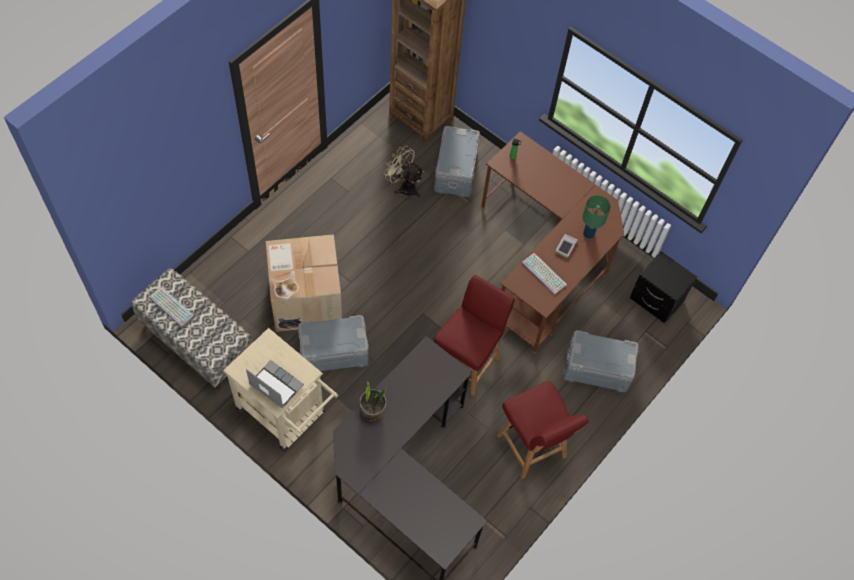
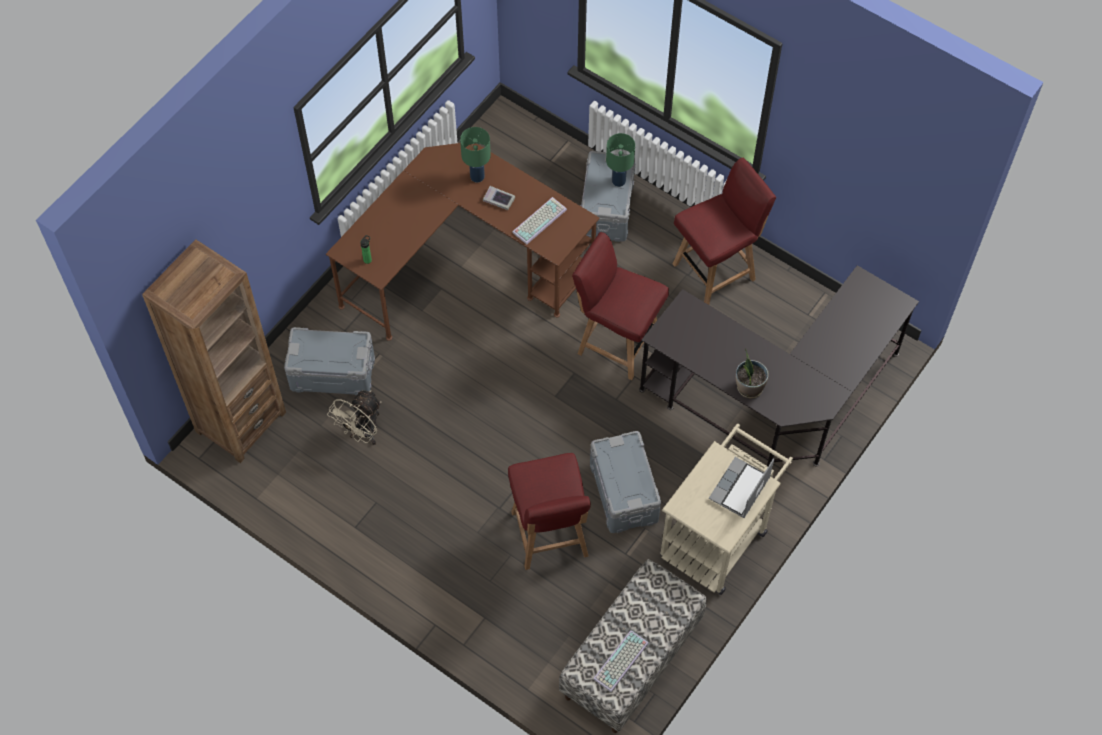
camera: 90 degrees left, 0 degrees up
cardboard box [266,234,342,332] -> red chair [508,453,591,570]
black nightstand [630,251,697,323] -> none
none -> green table lamp [606,133,635,187]

